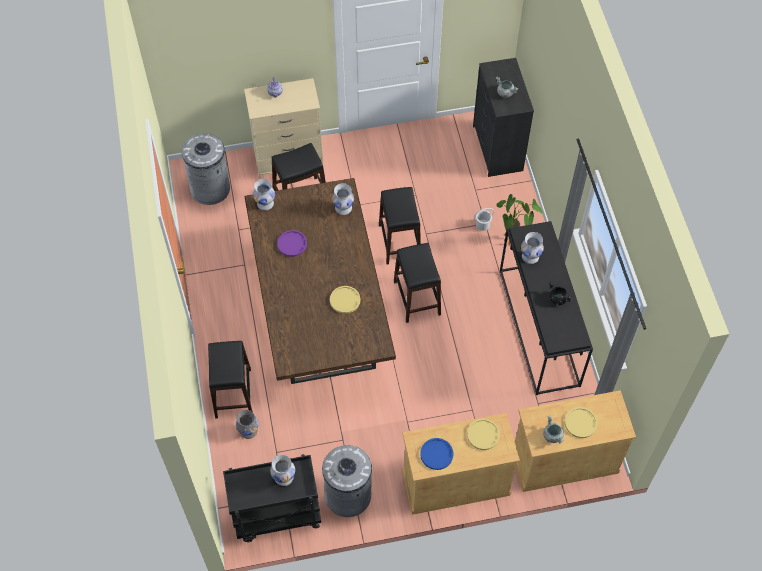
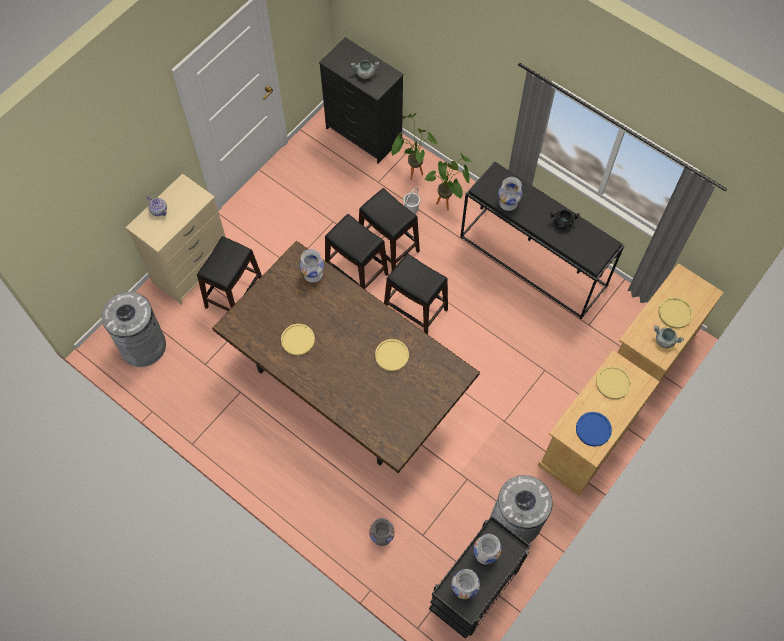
camera: 40 degrees left, 5 degrees up
black stool [208,341,253,419] -> black stool moved to [359,188,420,271]
white vase [253,179,275,210] -> white vase moved to [451,569,480,599]
purple plate [277,230,307,257] -> yellow plate [281,324,315,356]
none -> potted plant [391,113,438,180]

